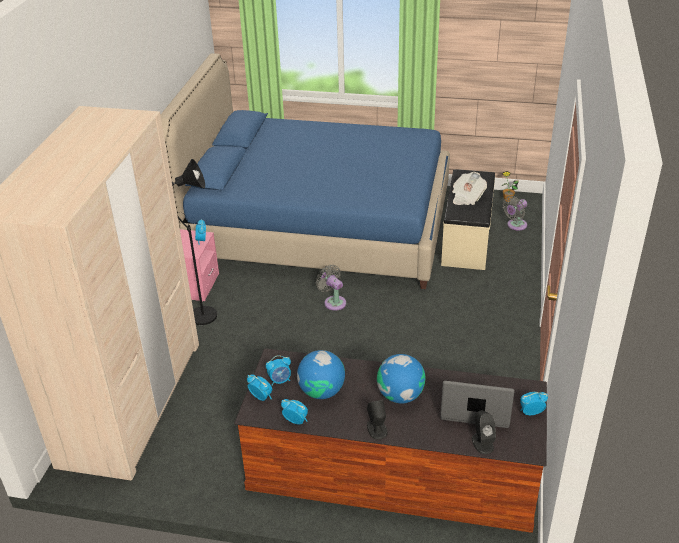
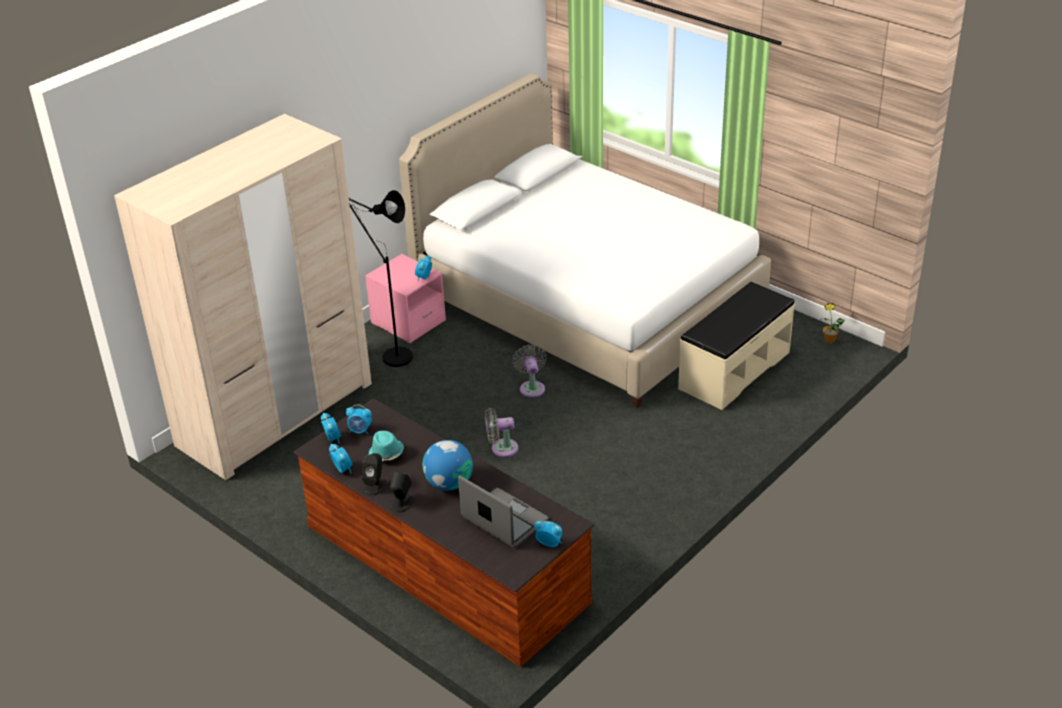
camera: 30 degrees right, 0 degrees up
blue bed [160,53,450,289] -> white bed [399,74,771,408]
globe [297,350,345,399] -> turquoise hat [368,431,404,461]
newspaper [452,172,487,205] -> none
black speaker [472,410,496,454] -> black speaker moved to [362,453,386,495]
grey fan [503,196,527,230] -> grey fan moved to [485,408,518,457]

